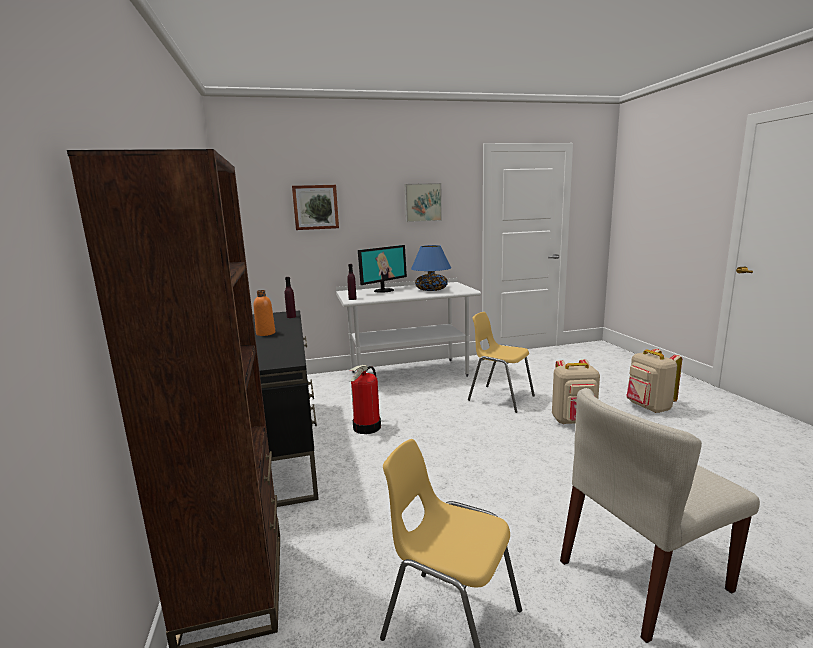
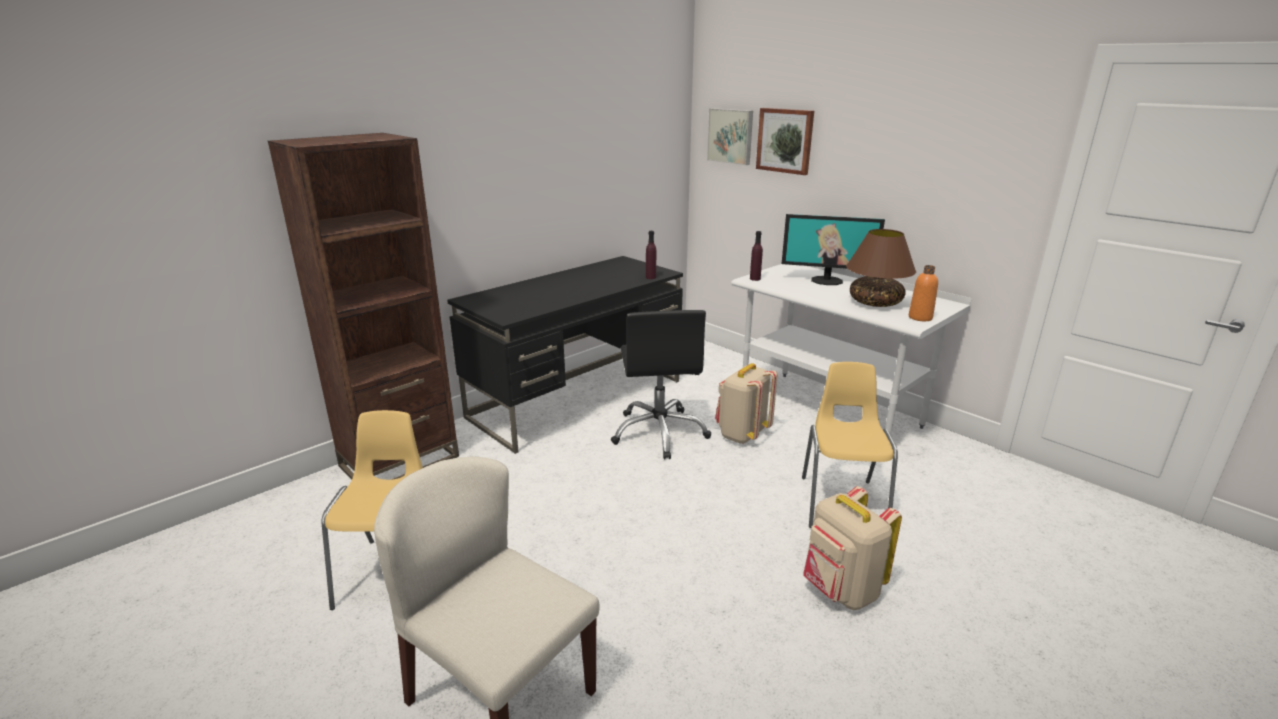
camera: 60 degrees right, 10 degrees up
orange bottle [254,290,275,336] -> orange bottle moved to [909,265,938,321]
fire extinguisher [350,365,381,434] -> black office chair [611,310,711,459]
picture [404,183,442,222] -> picture moved to [707,108,753,165]
blue table lamp [411,245,451,291] -> brown table lamp [846,229,916,307]
beige backpack [626,349,682,413] -> beige backpack moved to [715,363,778,444]

